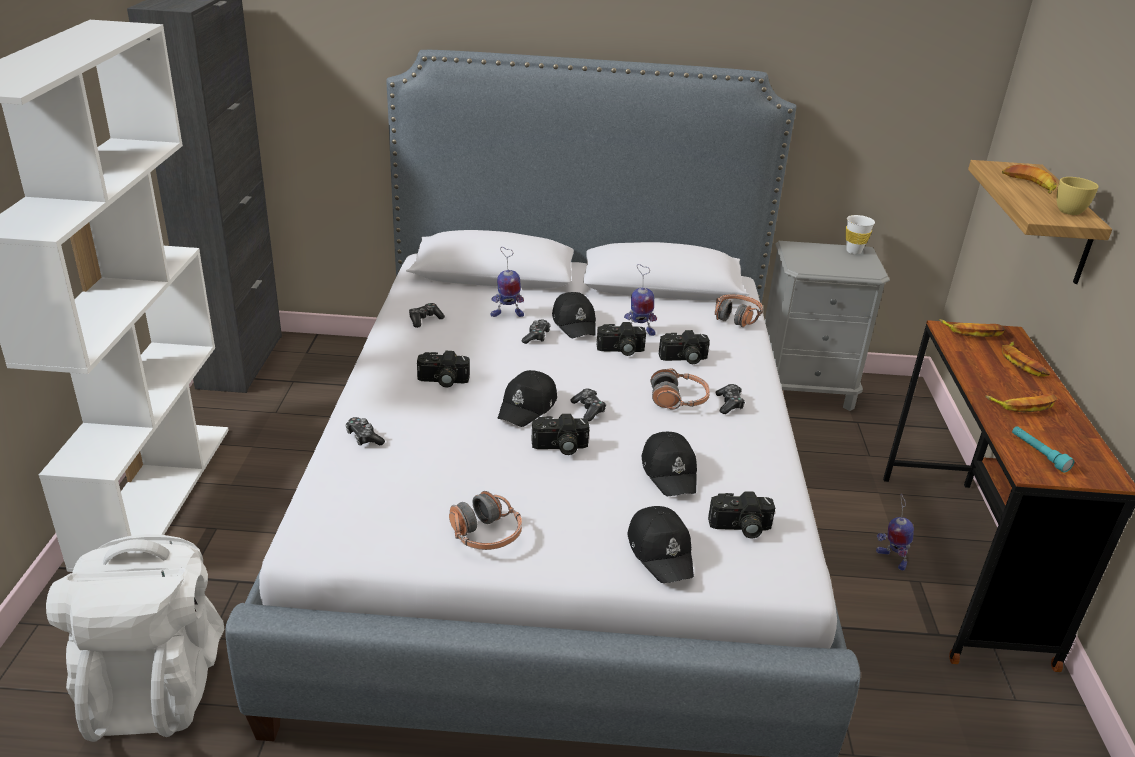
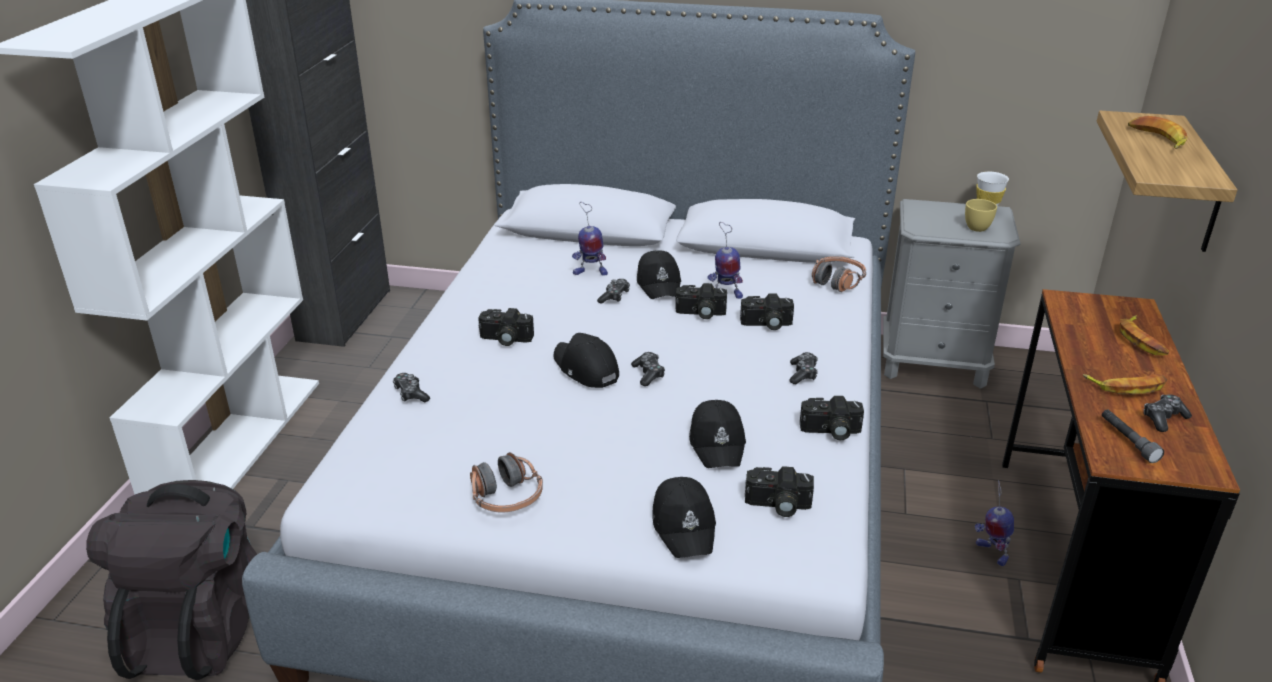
camera: 10 degrees right, 0 degrees up
white backpack [46,534,225,742] -> black backpack [86,480,257,680]
game controller [409,303,445,328] -> game controller moved to [1144,394,1192,432]
black cap [497,370,557,427] -> black cap turned 105 degrees clockwise [554,333,619,388]
camera [531,414,589,455] -> camera moved to [800,396,864,440]
headphones [651,368,710,410] -> none
banana [939,319,1005,337] -> none
turquoise flashlight [1012,426,1074,472] -> grey flashlight [1102,409,1164,463]
yellow cup [1057,177,1099,215] -> yellow cup moved to [965,199,997,232]

